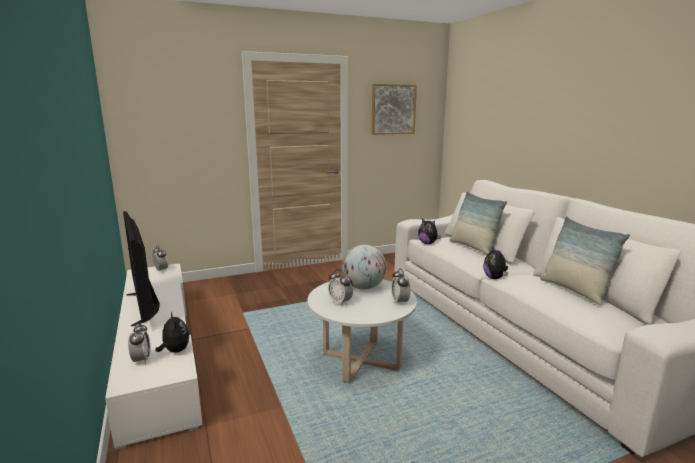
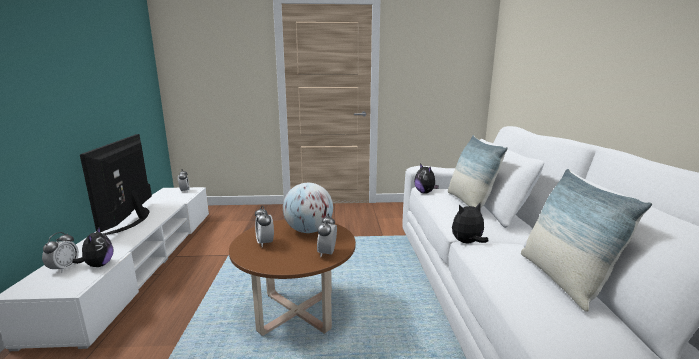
camera: 20 degrees right, 0 degrees up
white coffee table [307,280,417,383] -> brown coffee table [229,219,356,336]
picture [372,84,417,135] -> none
plush toy [483,246,508,279] -> plush toy turned 60 degrees clockwise [452,203,489,243]

